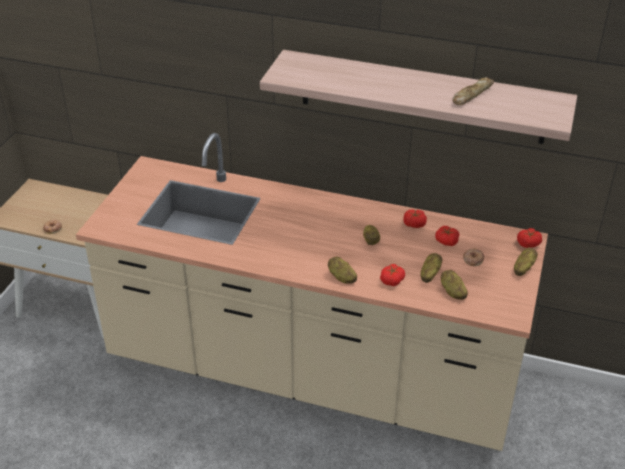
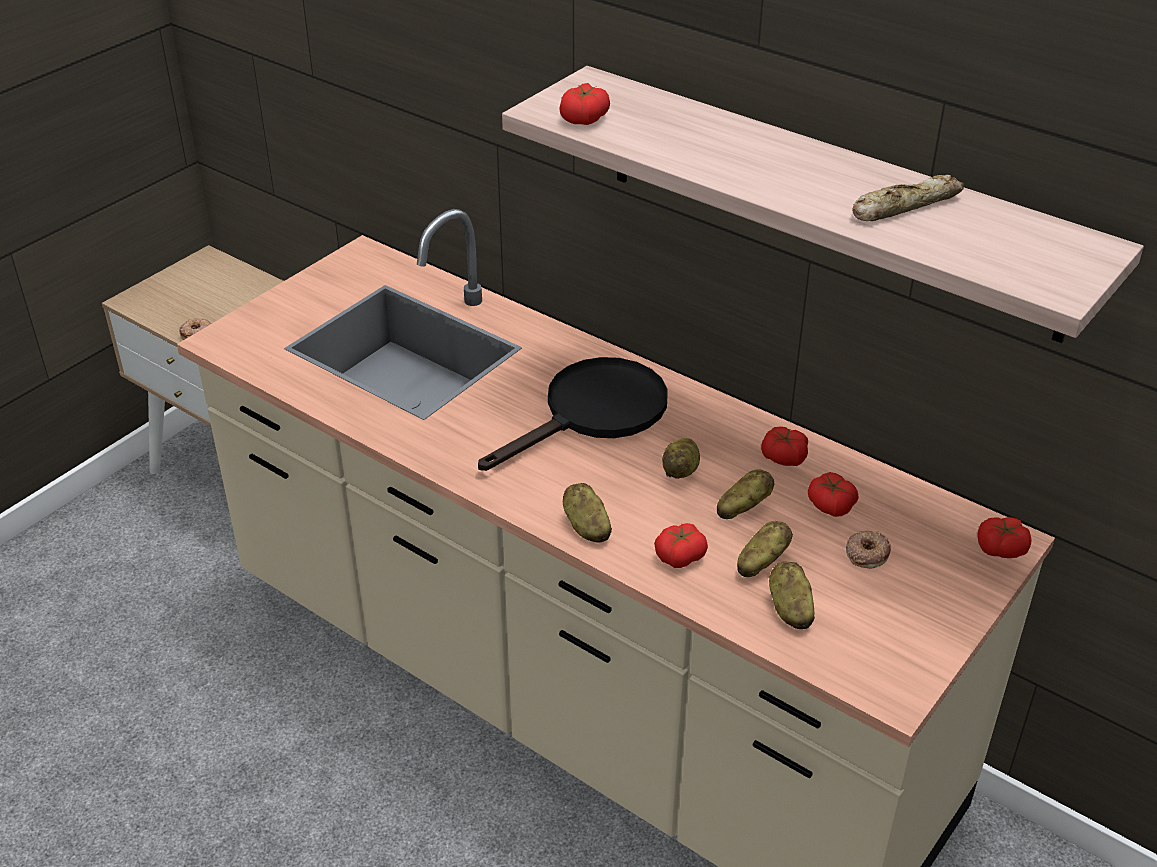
camera: 20 degrees right, 0 degrees up
potato [514,248,538,276] -> potato moved to [717,470,774,519]
none -> black frying pan [478,357,667,471]
none -> tomato [559,83,610,125]

